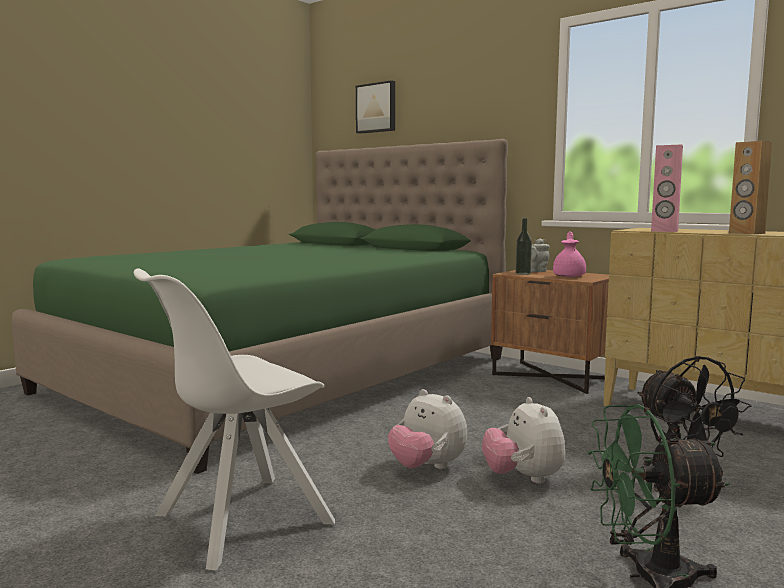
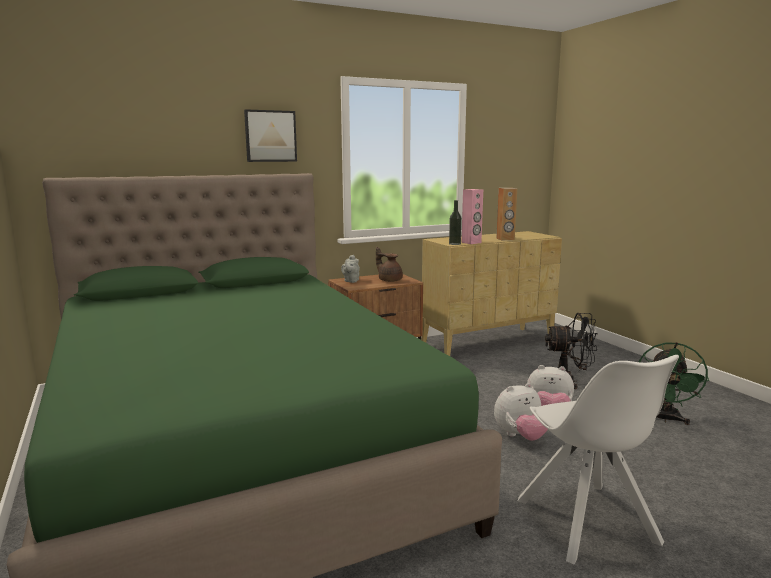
camera: 65 degrees left, 5 degrees up
picture [356,80,395,134] -> picture moved to [244,109,297,162]
bottle [515,218,532,275] -> bottle moved to [449,200,462,245]
pink teapot [553,231,586,277] -> brown teapot [376,247,403,282]

